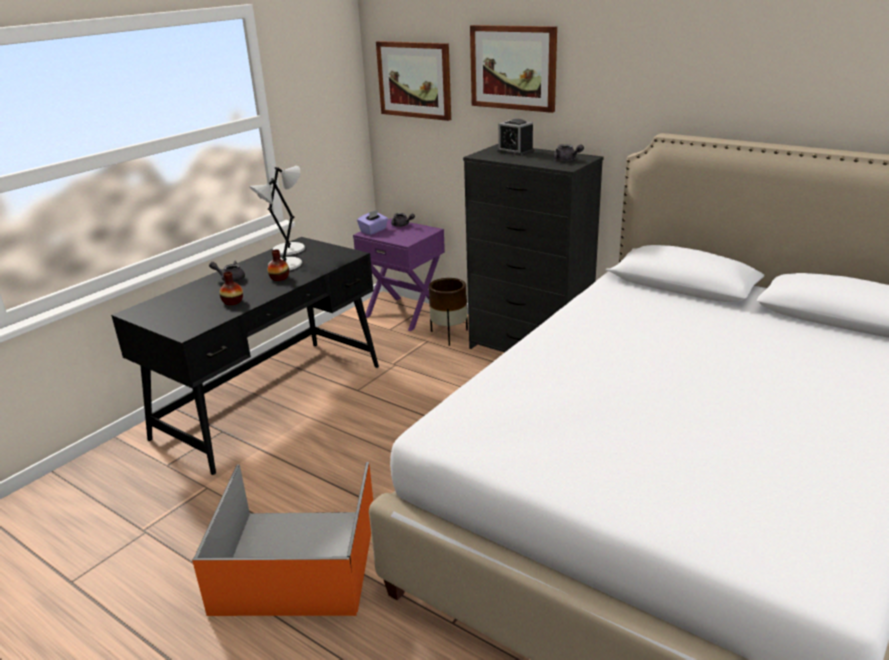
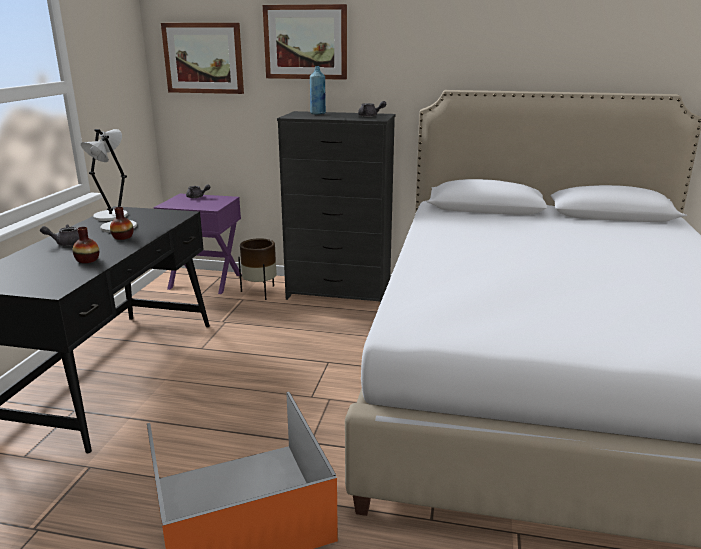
camera: 25 degrees left, 5 degrees down
purple tissue box [357,209,388,235] -> none
alarm clock [497,119,534,156] -> blue bottle [310,66,326,114]

